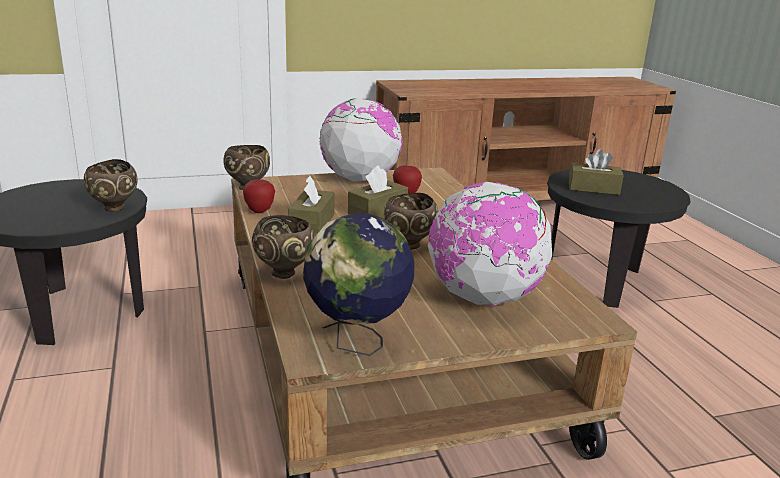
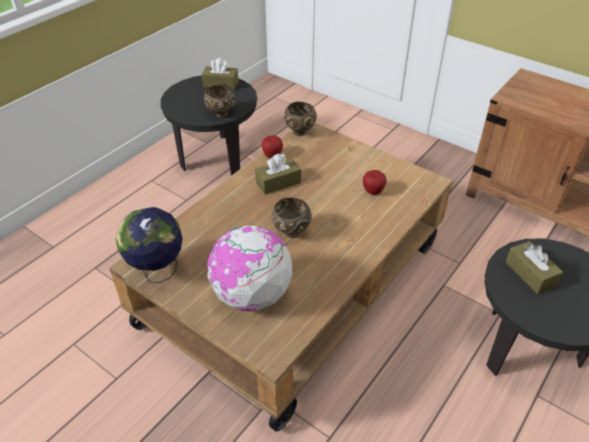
camera: 55 degrees right, 20 degrees up
brown bowl [252,215,315,279] -> none
globe [320,98,402,182] -> none
brown tissue box [348,166,408,218] -> brown tissue box moved to [202,58,238,90]

